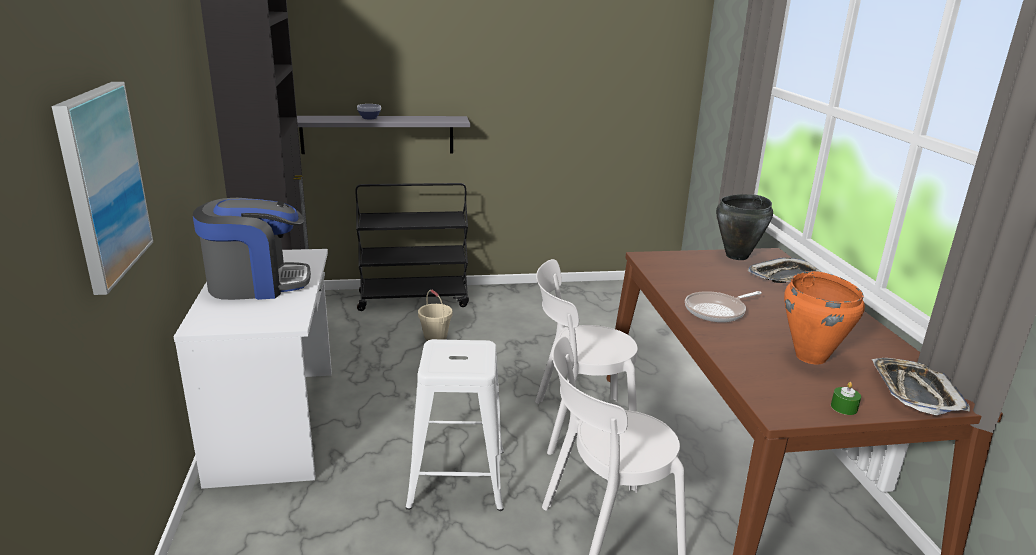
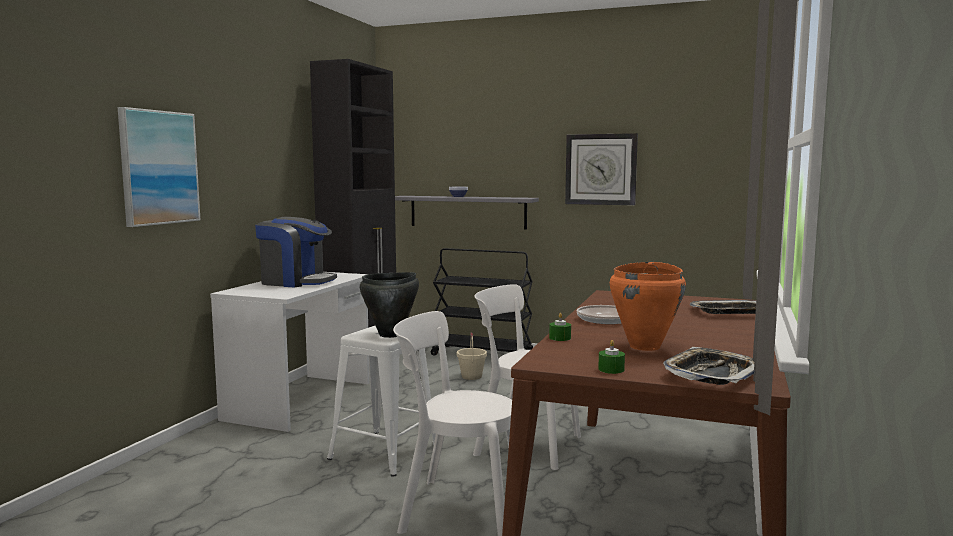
camera: 30 degrees right, 15 degrees down
black cooking pot [716,194,773,260] -> black cooking pot moved to [360,272,419,338]
none -> green candle [549,313,571,341]
none -> wall clock [565,133,638,205]

